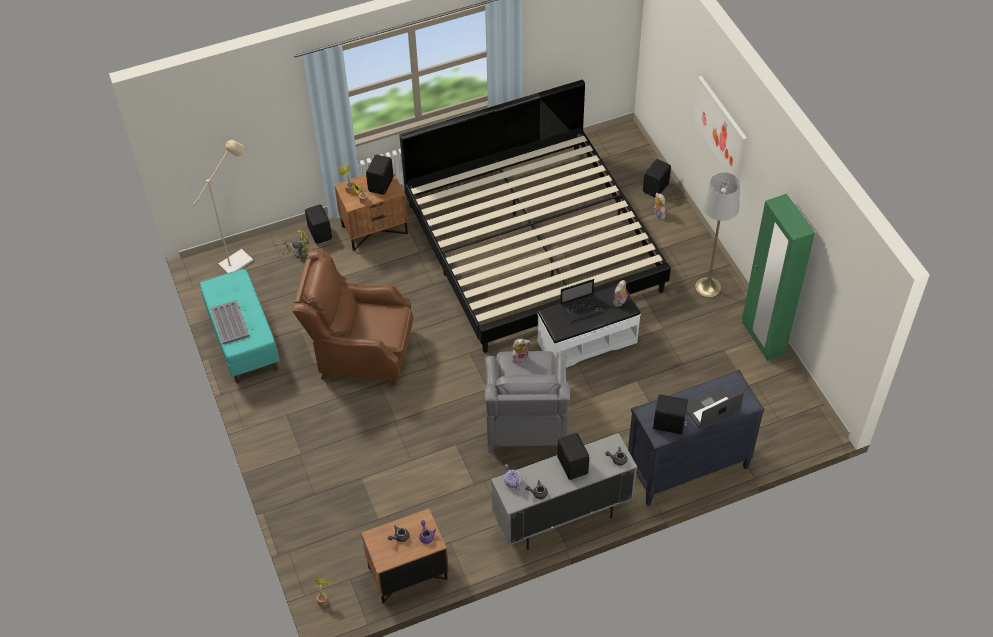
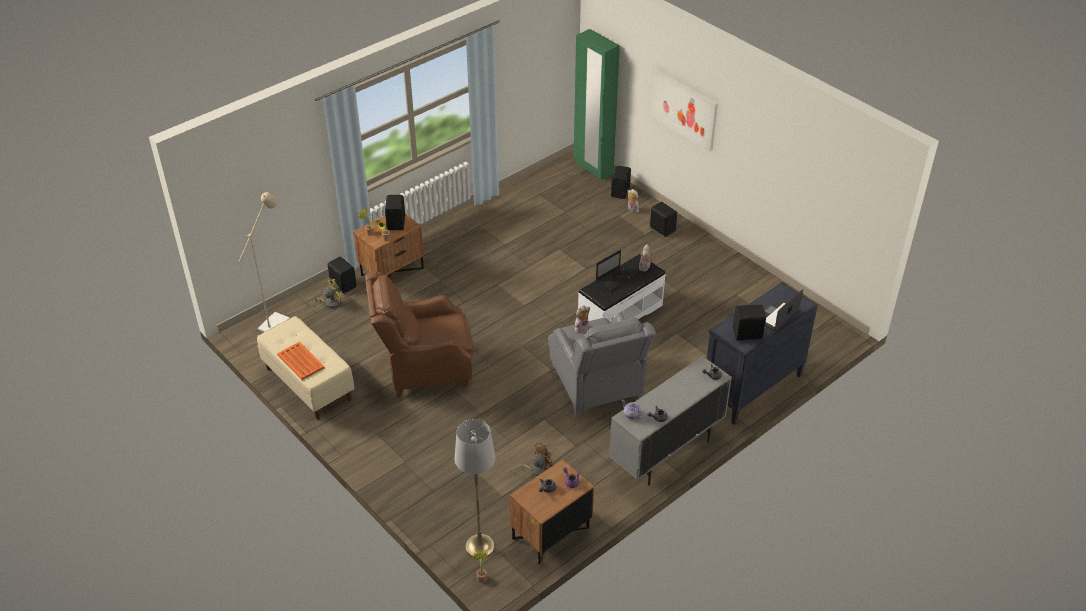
camera: 20 degrees left, 10 degrees down
turquoise bench [200,269,280,383] -> beige bench [257,316,354,420]
grey tray [211,300,249,344] -> orange tray [277,342,324,380]
bed [399,80,671,353] -> none
black speaker [557,433,589,480] -> black speaker moved to [650,202,677,237]
grey floor lamp [695,172,740,298] -> grey floor lamp moved to [455,419,495,557]
green wardrobe [742,194,815,361] -> green wardrobe moved to [574,29,620,180]
none -> brown fan [511,443,555,476]

